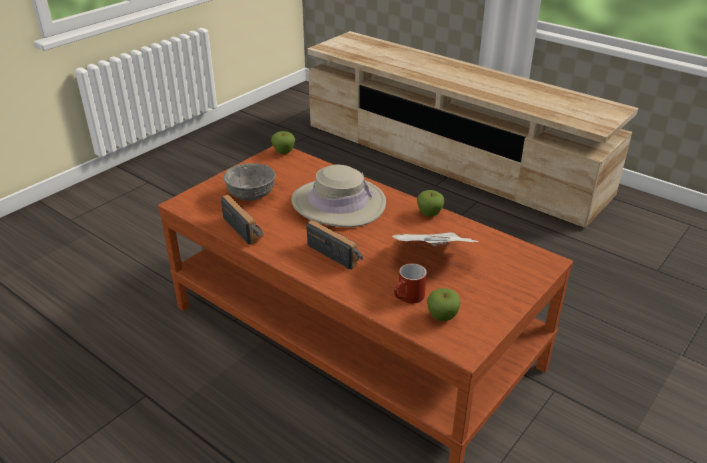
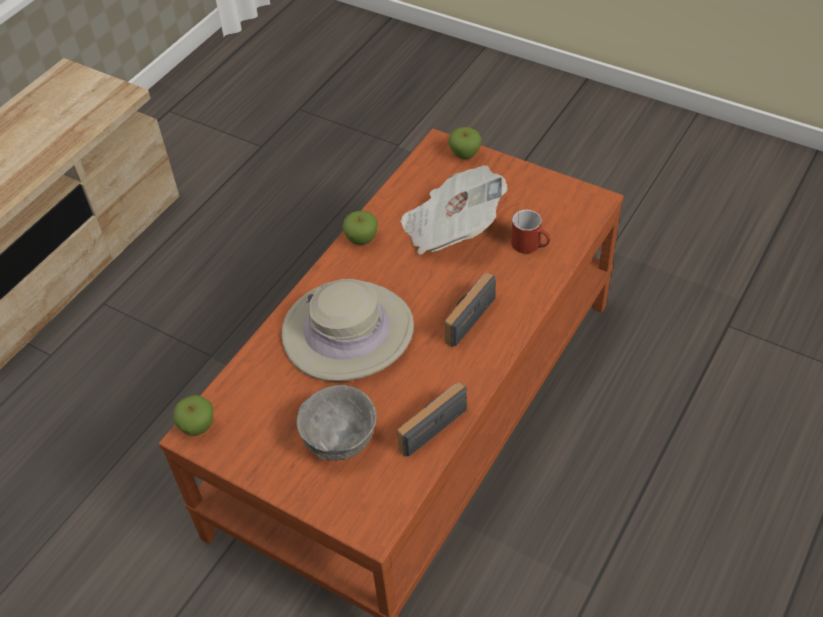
camera: 95 degrees left, 15 degrees up
apple [427,288,461,321] -> apple moved to [448,127,482,159]

